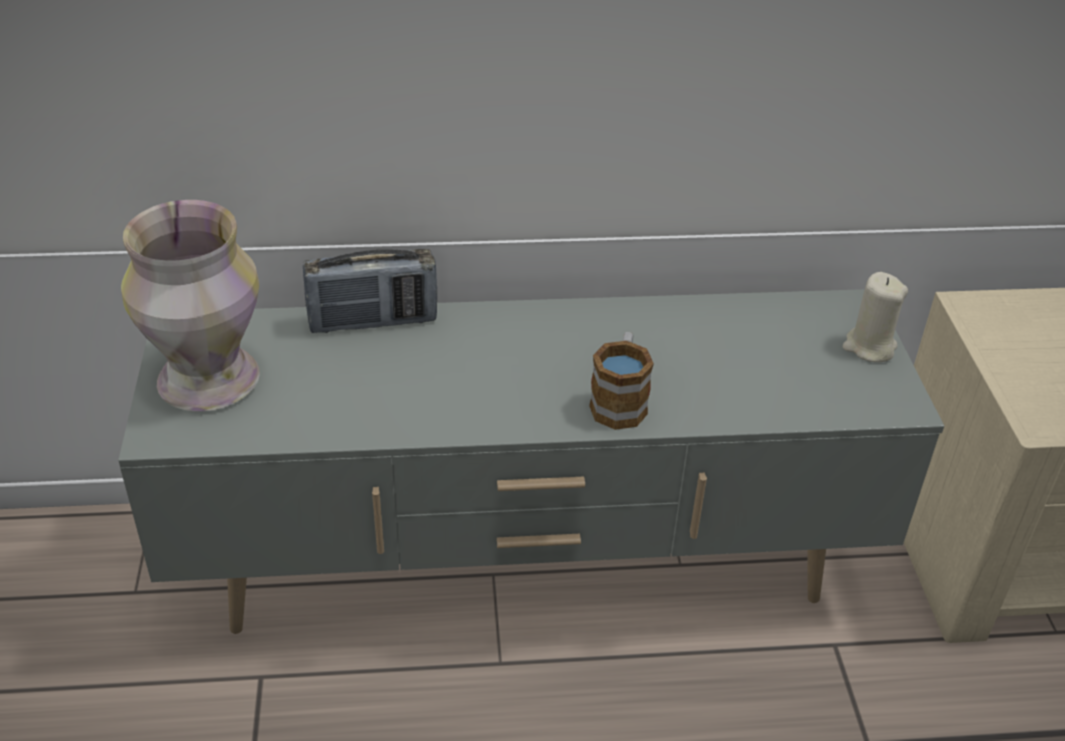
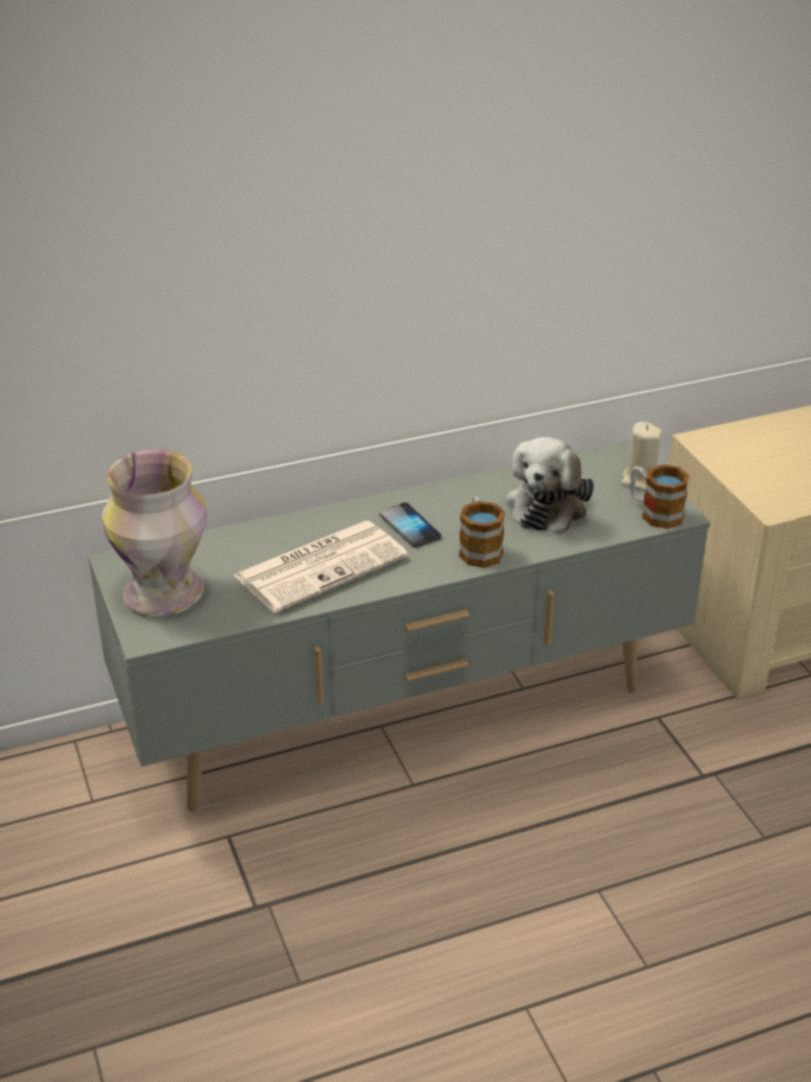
camera: 15 degrees left, 5 degrees down
radio [303,249,437,333] -> none
none -> newspaper [234,521,408,613]
none -> phone [379,502,441,548]
none -> plush toy [506,437,594,534]
none -> mug [630,464,690,529]

